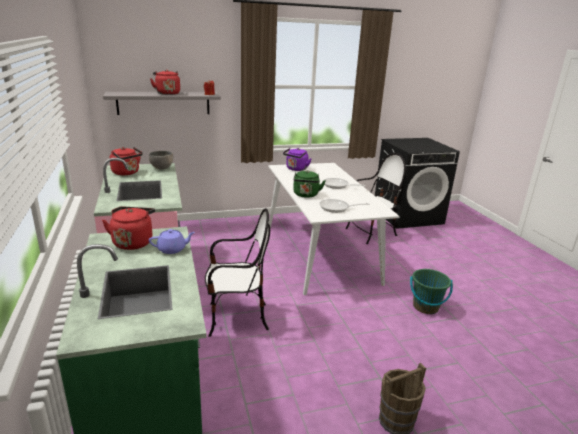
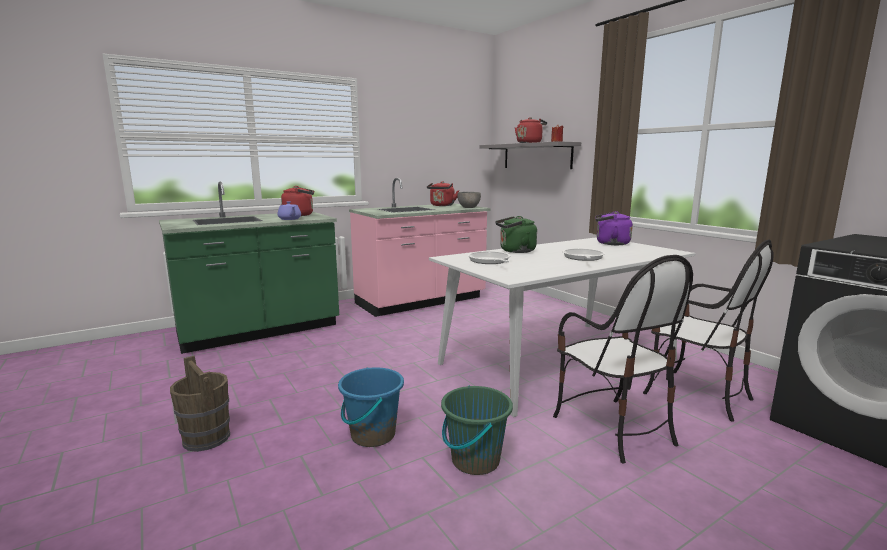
camera: 75 degrees right, 10 degrees down
chair [205,208,270,337] -> chair moved to [553,255,693,464]
none -> blue bucket [338,367,404,447]

